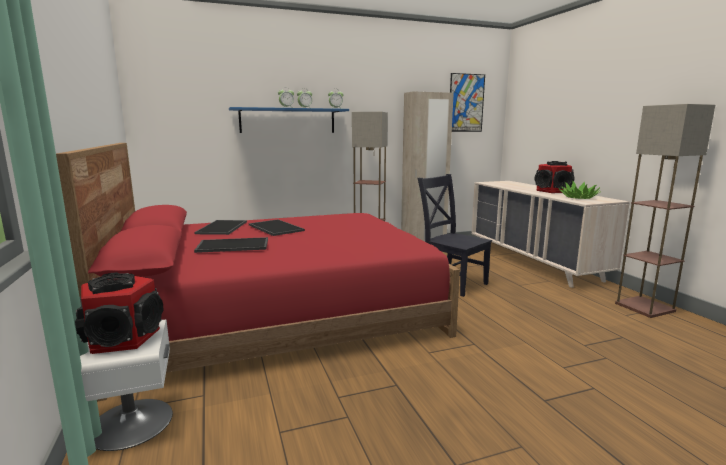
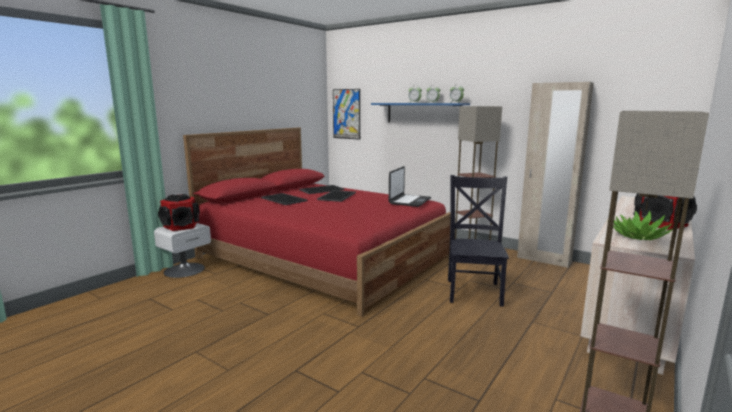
camera: 55 degrees right, 0 degrees up
picture [450,73,485,132] -> picture moved to [333,89,360,140]
none -> laptop [389,166,431,207]

